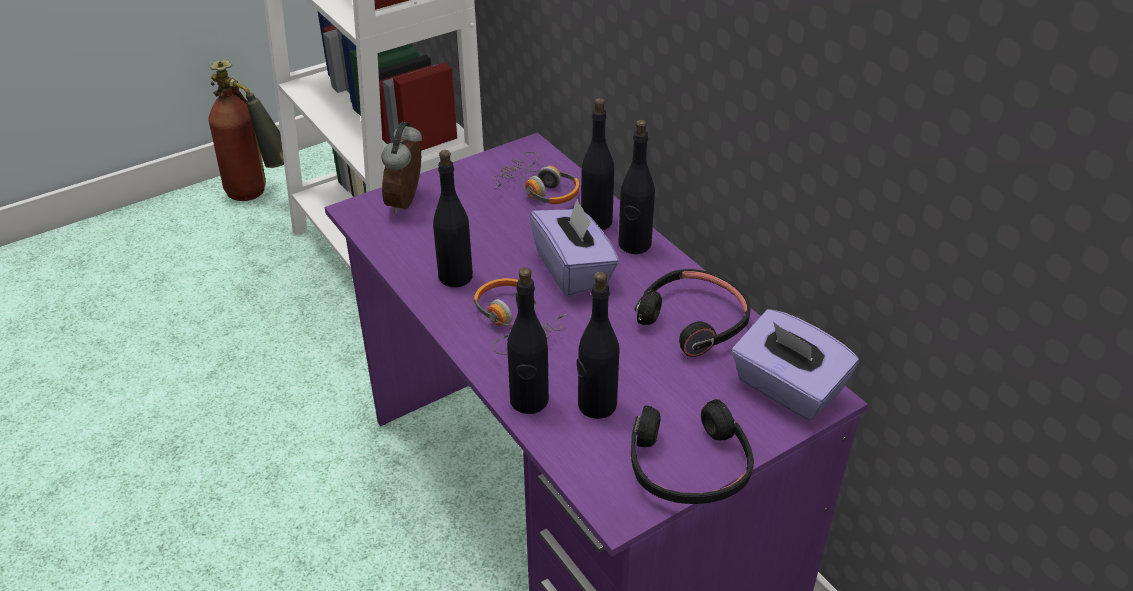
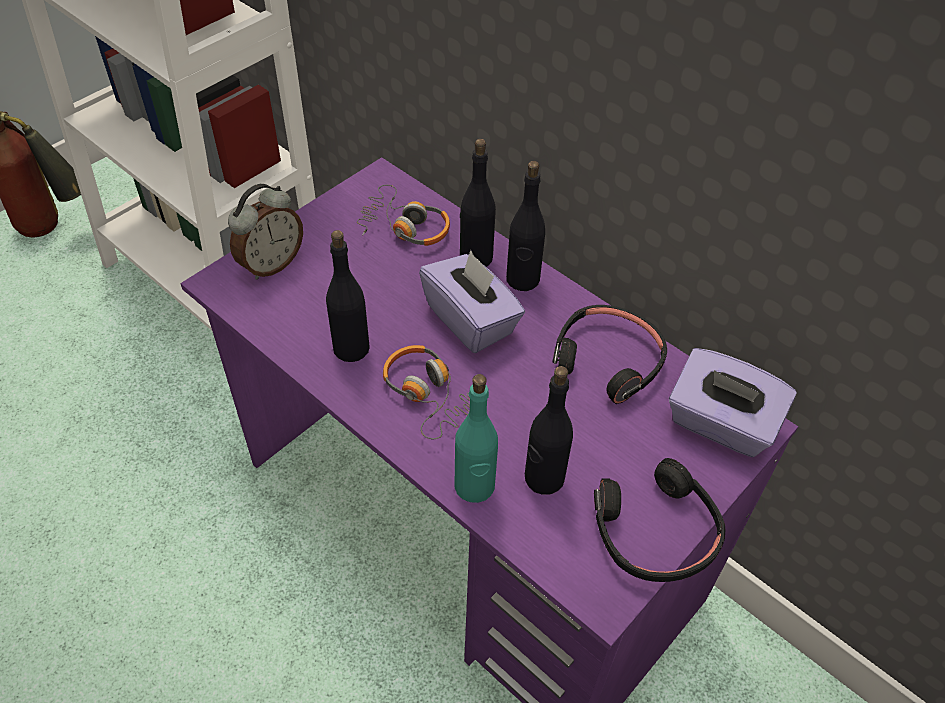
camera: 15 degrees left, 10 degrees up
alarm clock [381,122,422,214] -> alarm clock turned 135 degrees counterclockwise [228,184,303,280]
black bottle [507,267,549,414] -> turquoise bottle [454,374,498,503]

